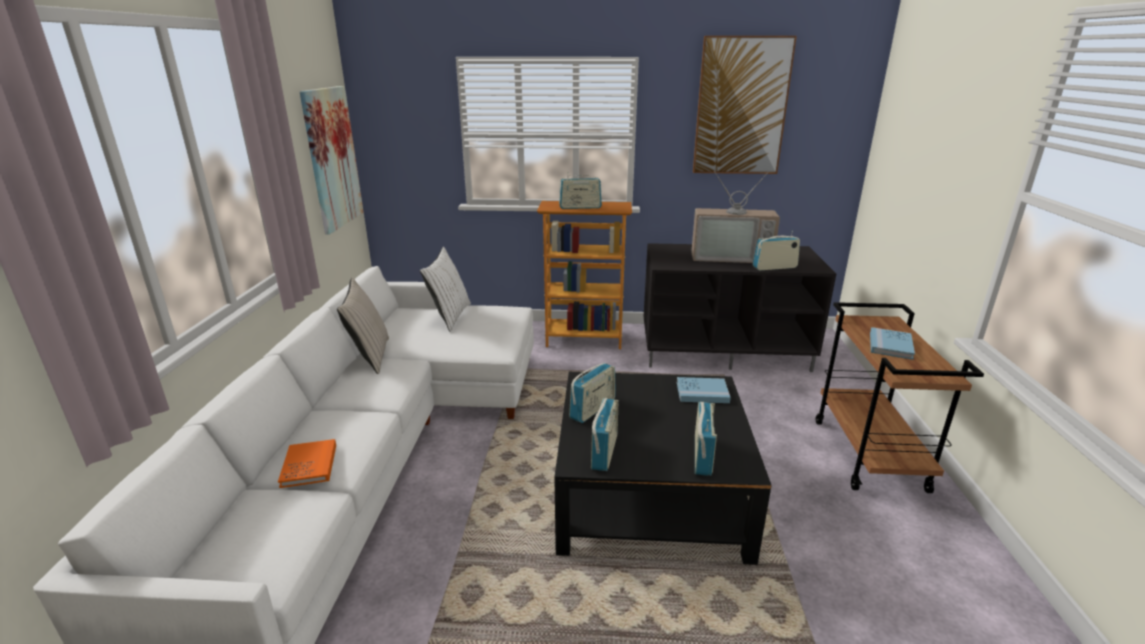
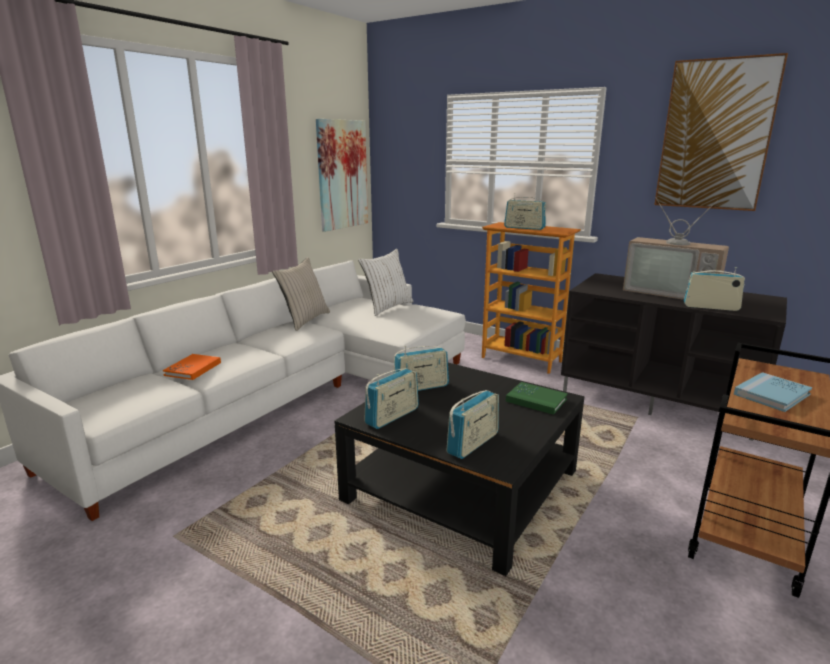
camera: 30 degrees right, 5 degrees down
blue book [677,377,731,403] -> green book [506,382,568,415]

